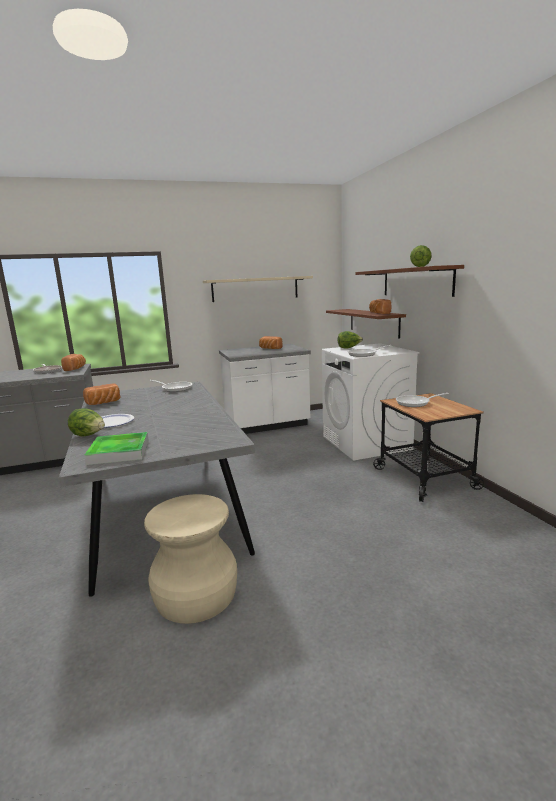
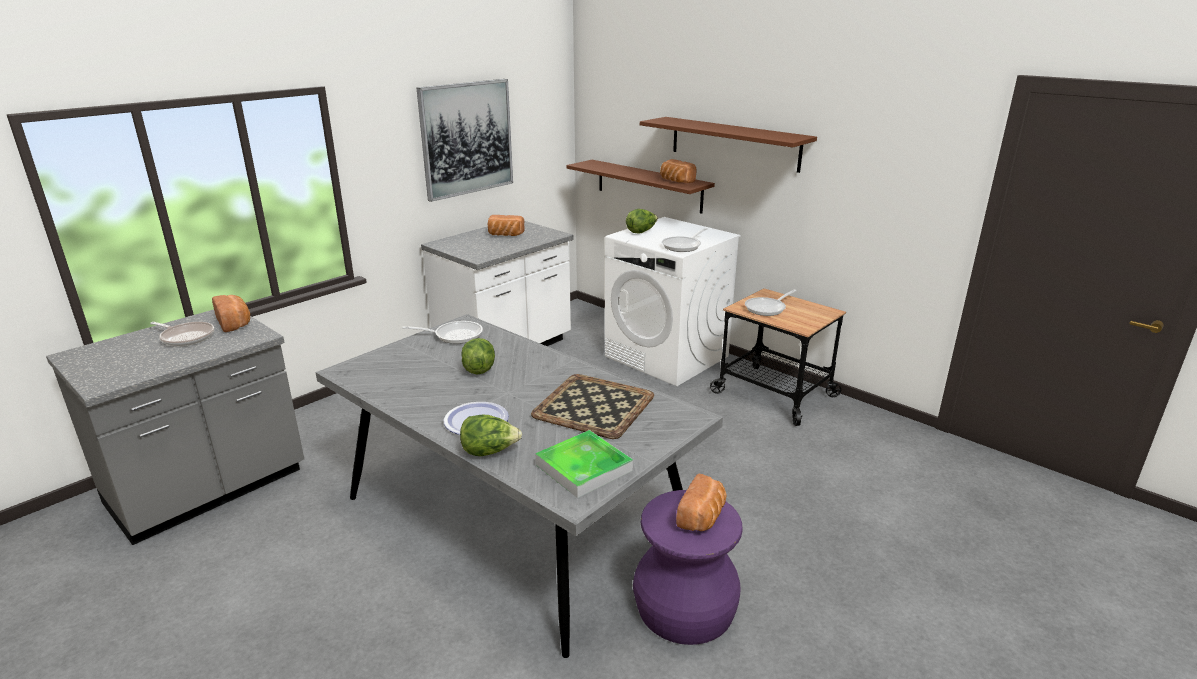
camera: 30 degrees left, 10 degrees up
bread [83,383,120,405] -> bread moved to [676,474,727,531]
beige stool [144,494,237,624] -> purple stool [633,490,743,645]
beige shelf [203,276,313,302] -> picture [417,79,513,202]
lettuce [410,245,432,267] -> lettuce moved to [461,338,495,375]
none -> tray [531,374,654,439]

